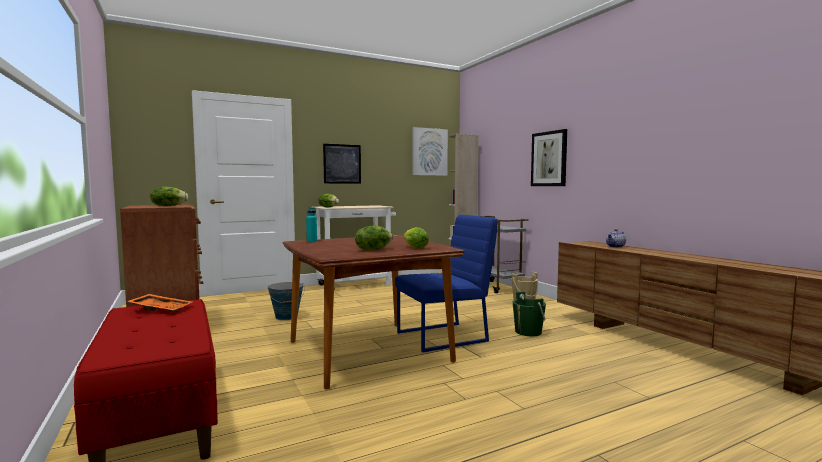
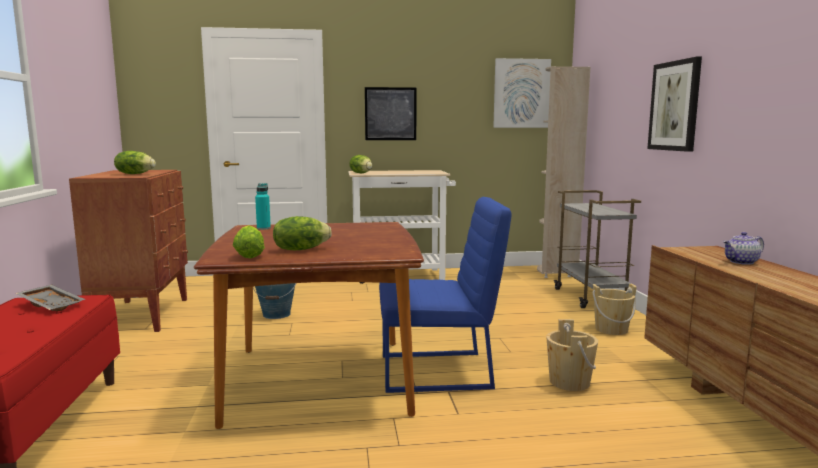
camera: 20 degrees right, 5 degrees up
orange tray [127,294,193,312] -> grey tray [16,285,85,311]
lettuce [403,227,429,249] -> lettuce moved to [233,225,265,259]
green bucket [513,291,546,336] -> beige bucket [546,319,598,391]

